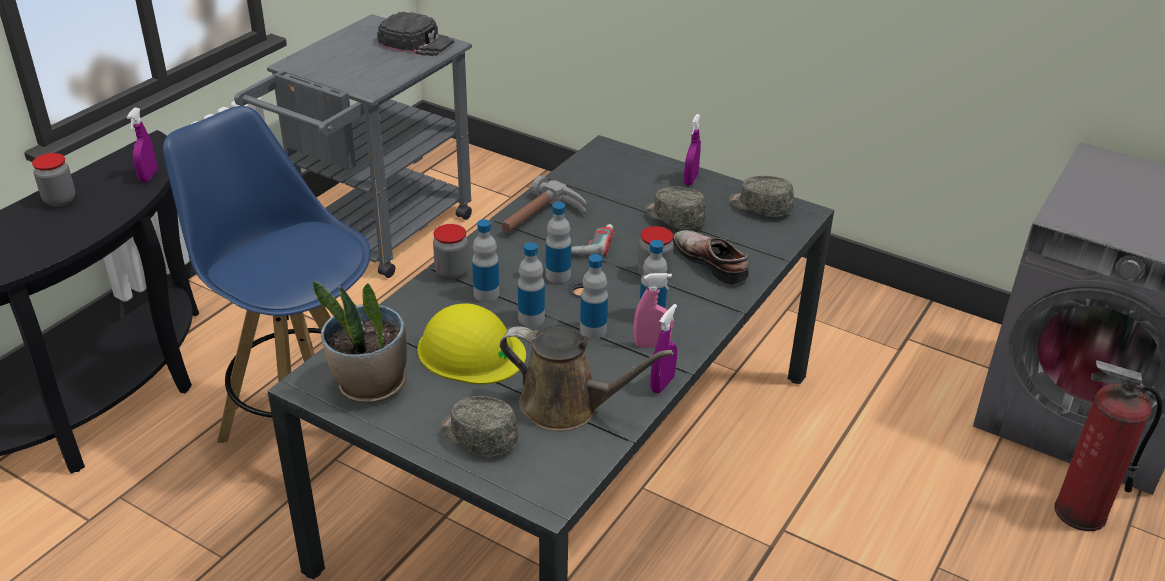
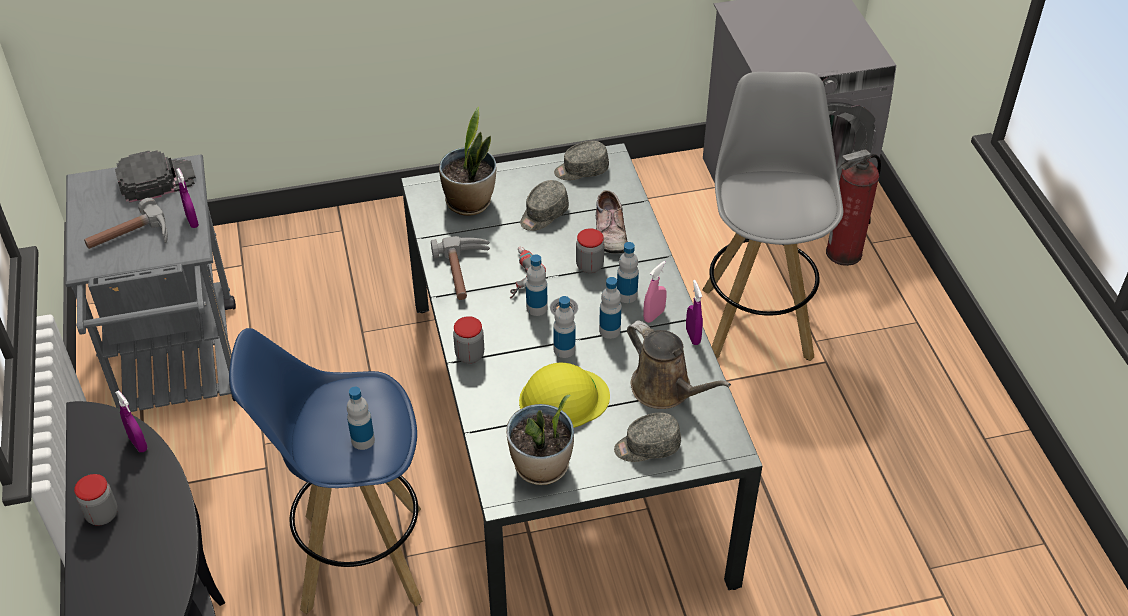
camera: 45 degrees left, 10 degrees up
bottle [472,219,499,302] -> bottle moved to [347,387,375,450]
brown watering can [500,326,674,432] -> brown watering can turned 75 degrees clockwise [627,320,731,409]
grey cap [645,186,706,229] -> grey cap turned 45 degrees counterclockwise [520,180,569,231]
shoe [673,230,749,285] -> shoe turned 105 degrees counterclockwise [596,190,628,253]
purple spray bottle [684,114,701,185] -> purple spray bottle moved to [176,168,199,228]
none -> hammer [84,198,168,249]
none -> potted plant [439,106,496,216]
none -> grey stool [702,72,843,361]

